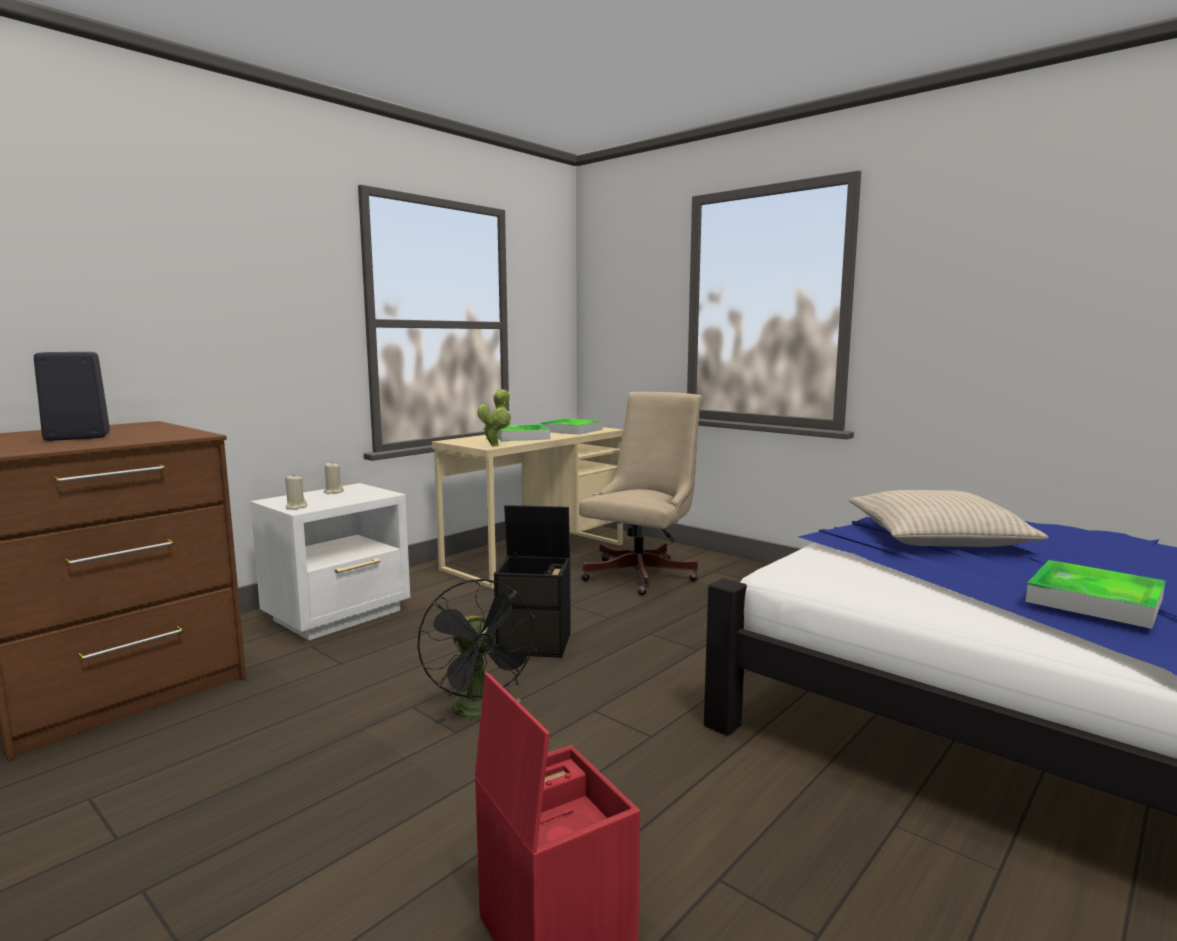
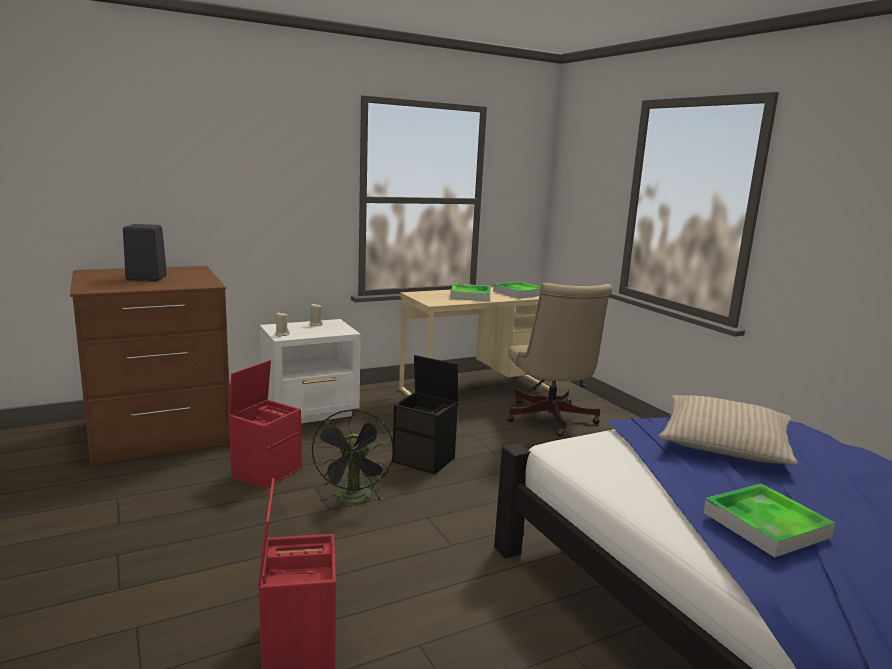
camera: 20 degrees right, 5 degrees up
potted plant [477,389,511,447] -> none
beige office chair [579,392,703,595] -> beige office chair turned 120 degrees clockwise [507,283,612,436]
none -> red storage box [228,360,302,489]

